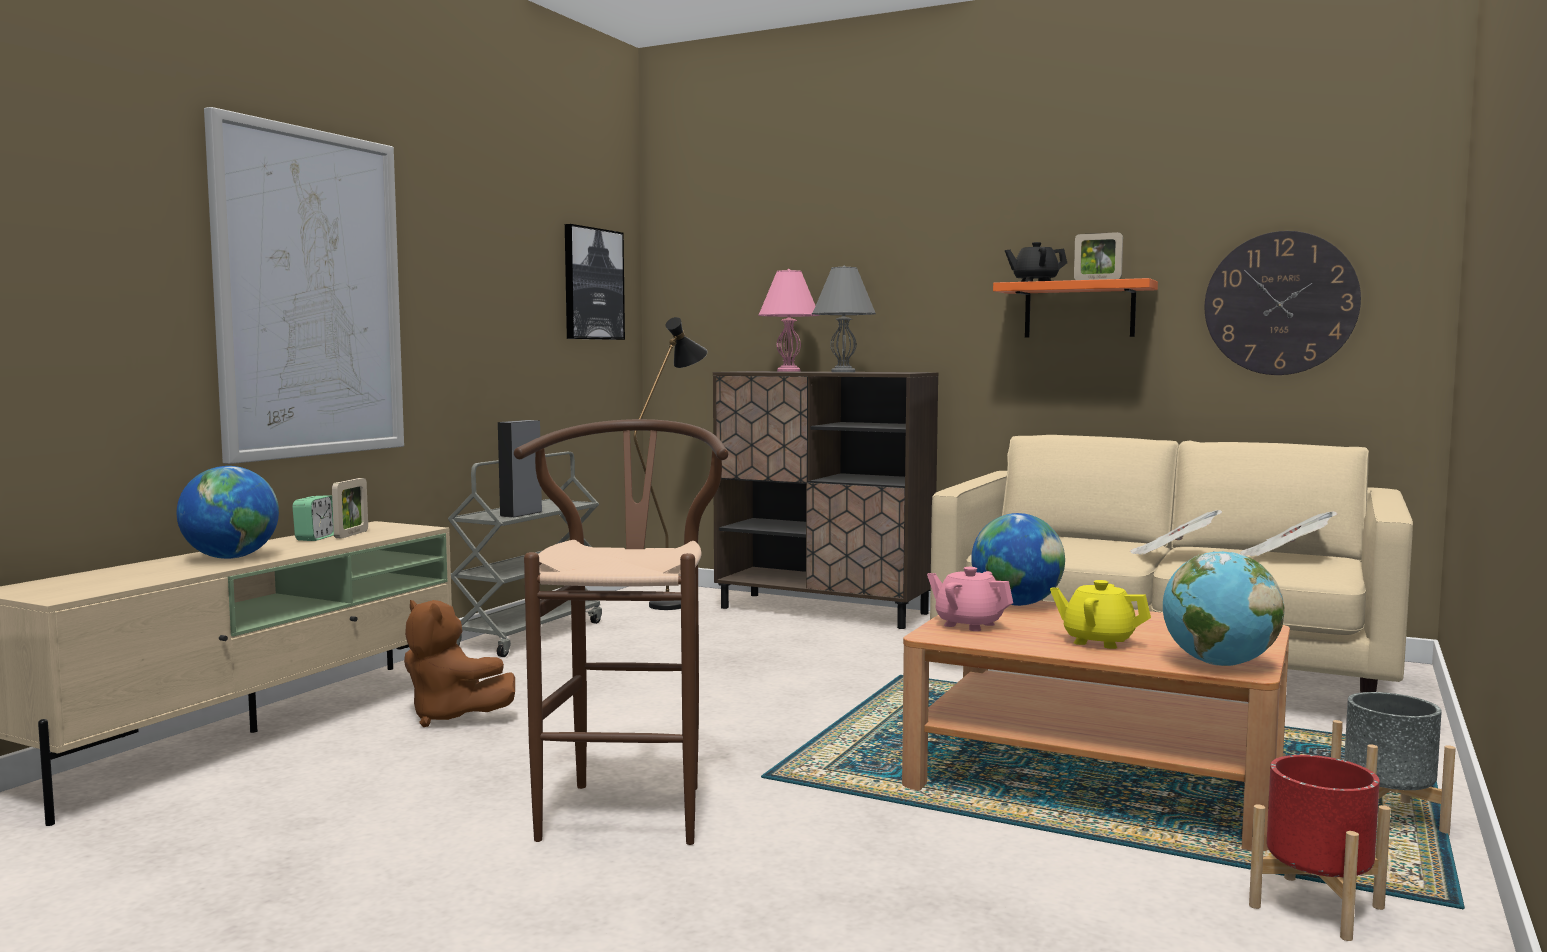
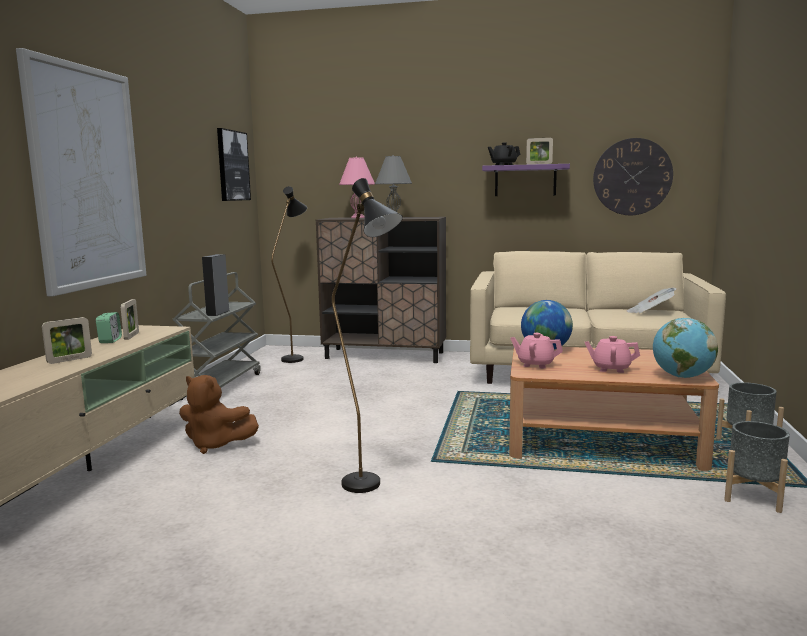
camera: 15 degrees left, 5 degrees up
globe [176,466,279,559] -> picture frame [42,317,92,364]
brown stool [514,419,728,845] -> black floor lamp [332,178,403,493]
orange shelf [993,278,1158,337] -> purple shelf [482,164,570,196]
yellow teapot [1050,580,1151,649] -> pink teapot [585,336,640,373]
newspaper [1130,510,1222,555] -> none
red planter [1249,755,1391,941] -> grey planter [724,421,790,513]

